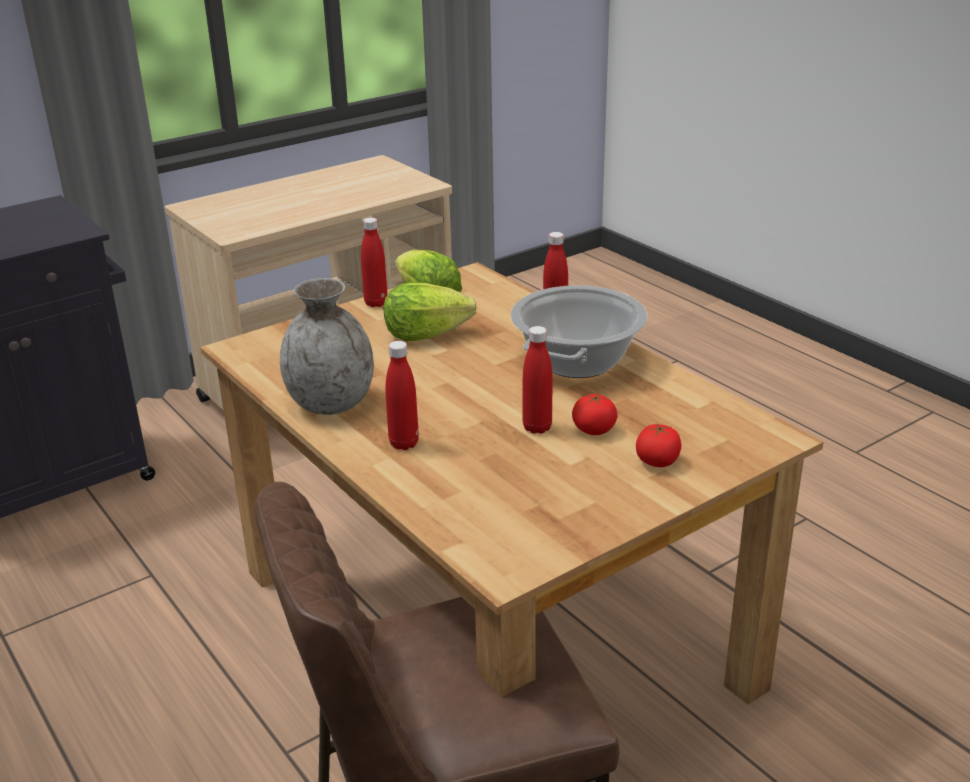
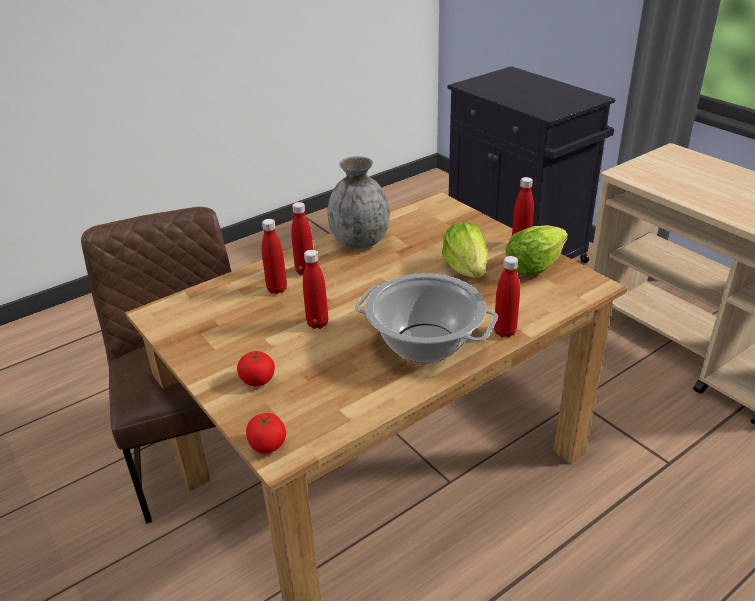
camera: 90 degrees right, 5 degrees up
tomato [572,393,618,435] -> tomato moved to [246,413,286,454]
none -> red bottle [262,219,287,294]

